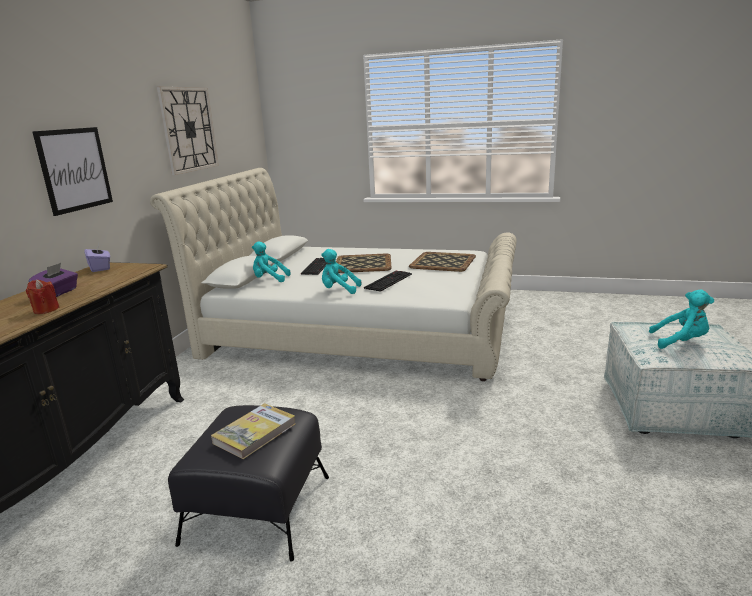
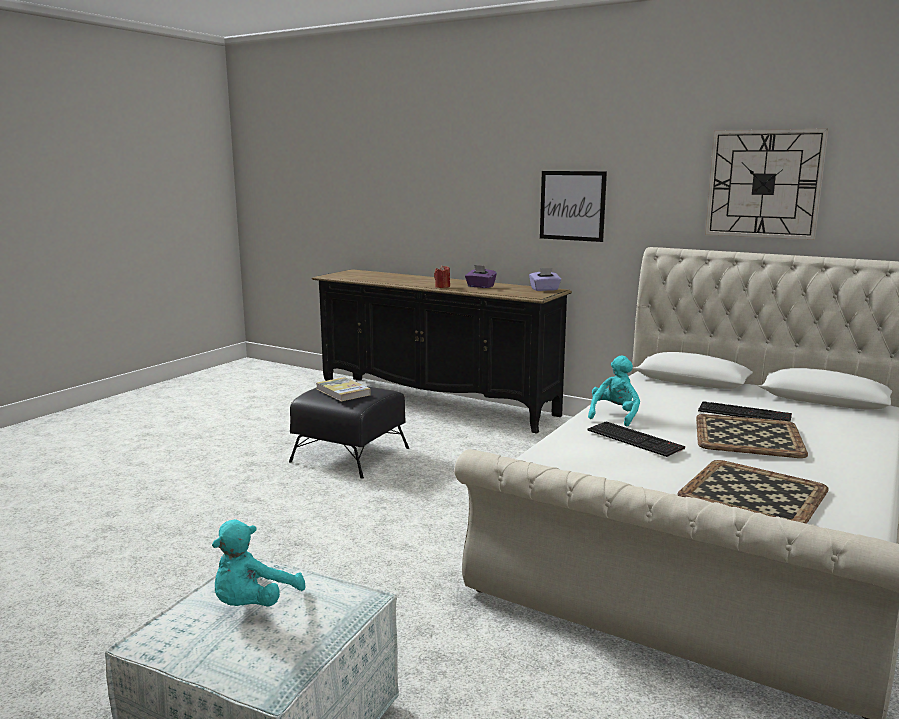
camera: 105 degrees right, 5 degrees down
turquoise plush toy [252,242,290,282] -> none

